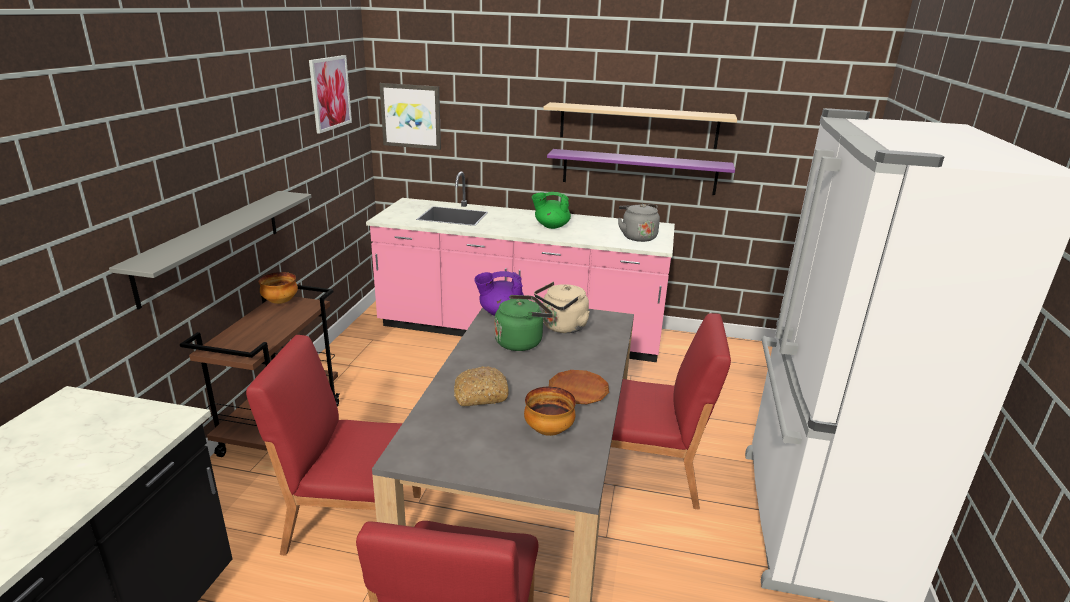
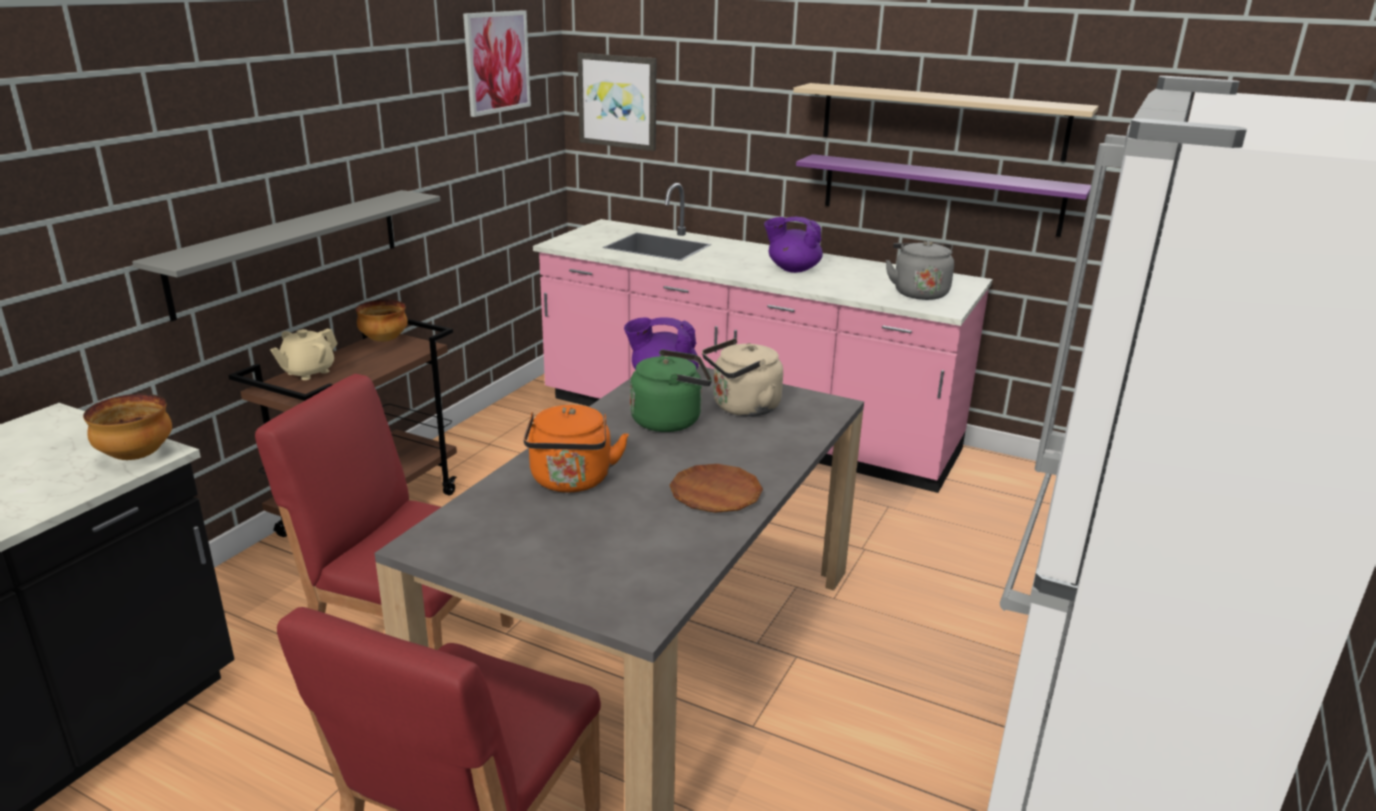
camera: 15 degrees right, 0 degrees up
bread [454,366,509,406] -> orange kettle [524,405,629,492]
bowl [524,387,576,436] -> bowl moved to [83,394,172,460]
green teapot [532,192,571,229] -> purple teapot [764,217,823,273]
red chair [611,313,731,510] -> none
none -> beige teapot [270,328,338,380]

